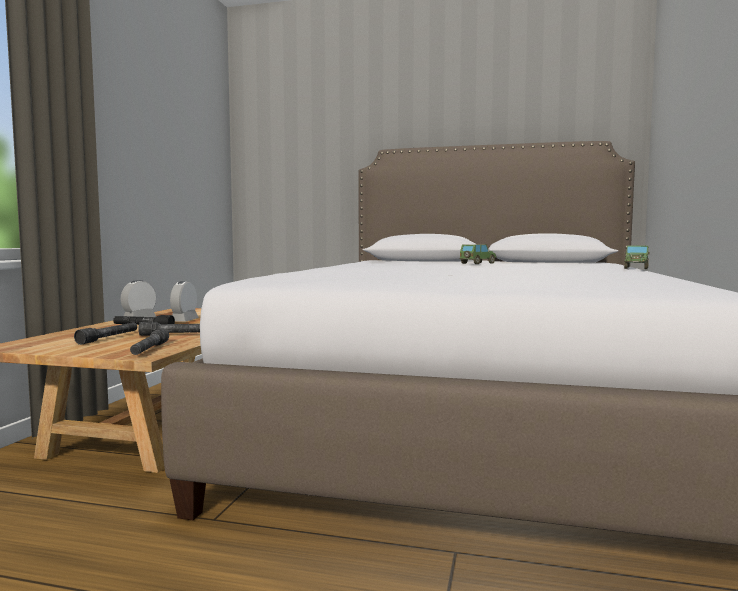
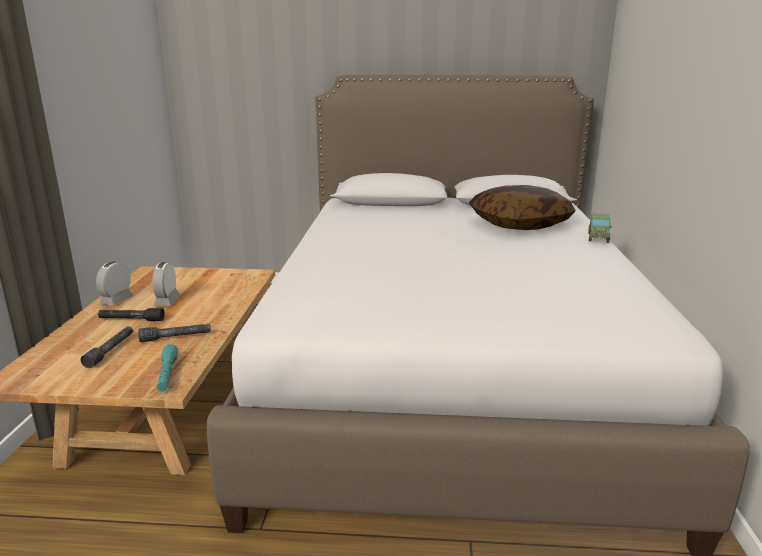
camera: 10 degrees left, 15 degrees up
grey flashlight [130,328,169,355] -> turquoise flashlight [157,344,178,392]
toy car [459,244,497,264] -> none
none -> pillow [469,185,576,230]

